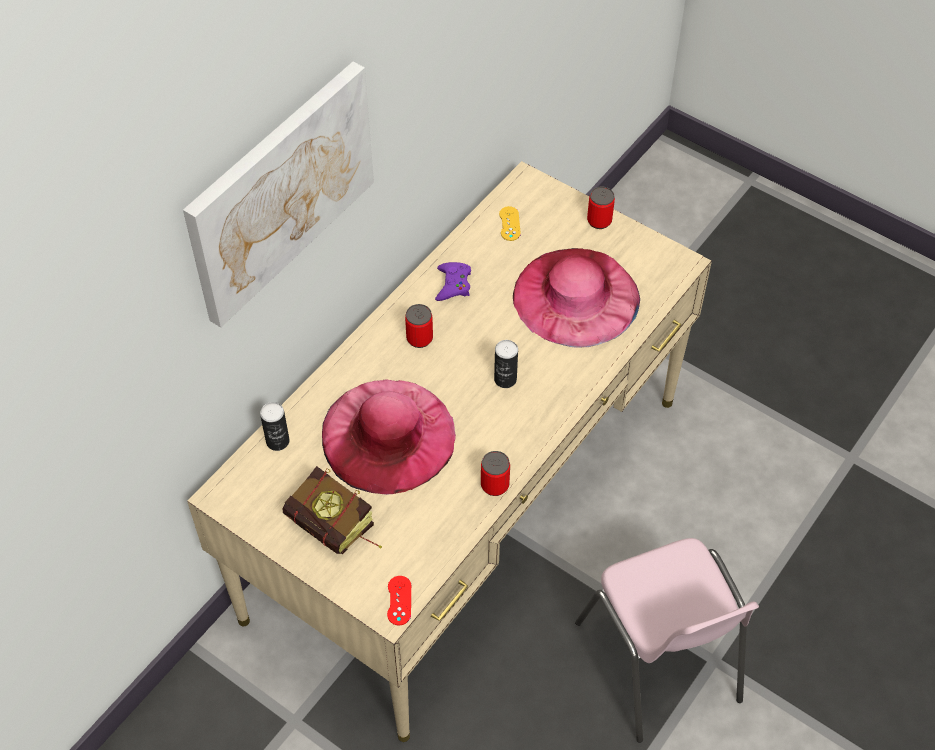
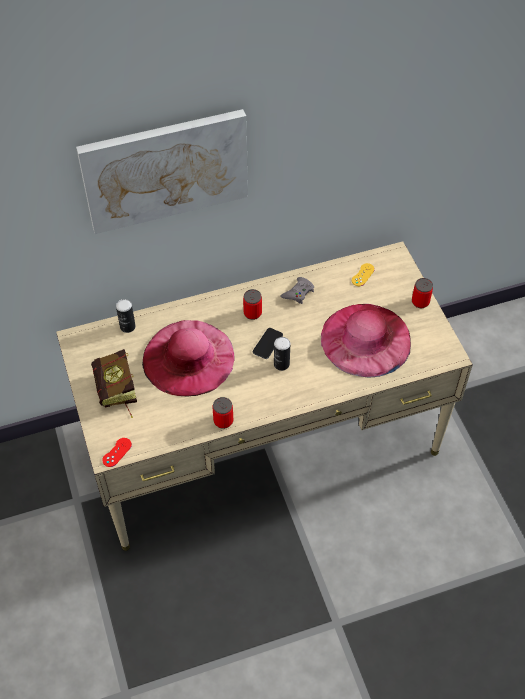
camera: 35 degrees right, 0 degrees up
purple game controller [435,262,471,301] -> grey game controller [280,277,314,304]
pink chair [575,538,759,743] -> none
none -> phone [253,328,283,359]

